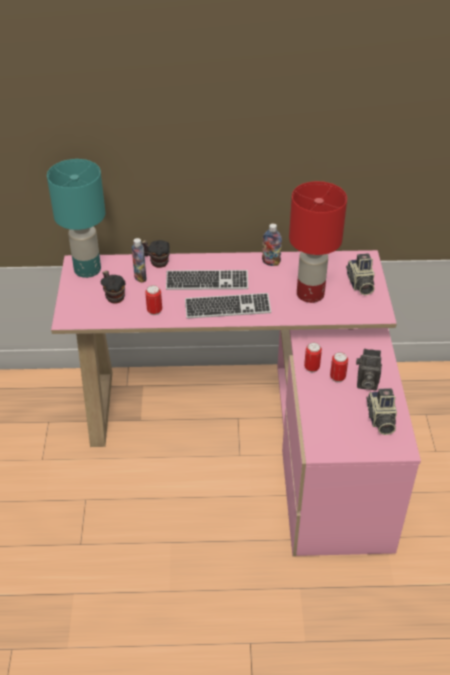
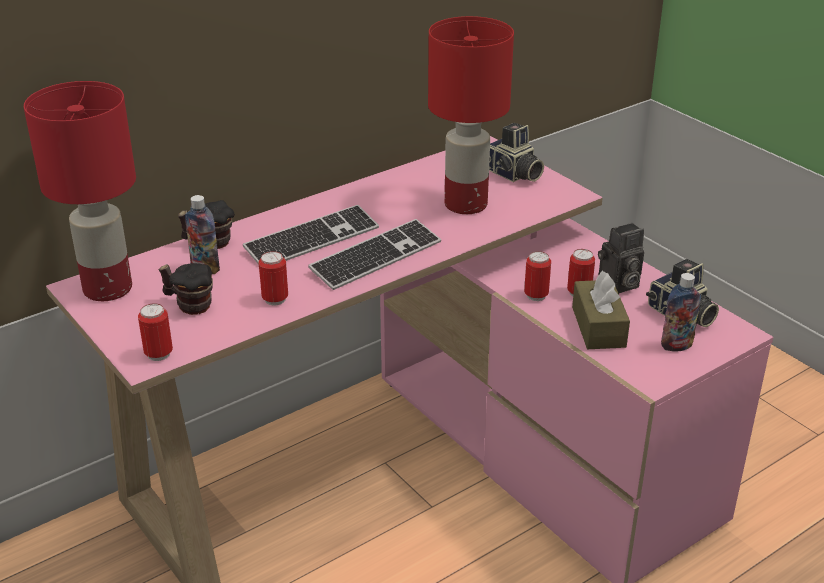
camera: 35 degrees left, 10 degrees down
turquoise table lamp [47,159,105,278] -> red table lamp [24,81,136,301]
bottle [262,224,282,266] -> bottle moved to [661,273,701,352]
none -> can [138,303,173,361]
none -> brown tissue box [572,271,630,349]

